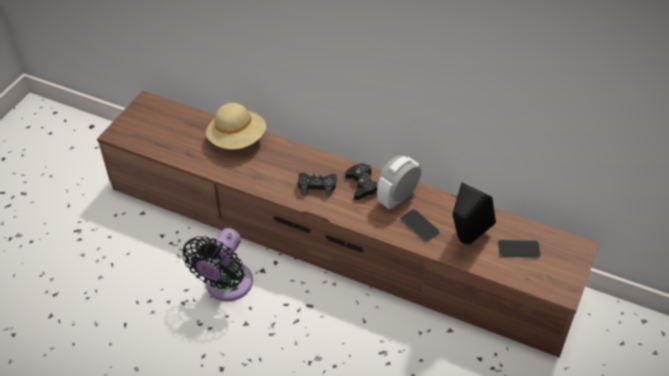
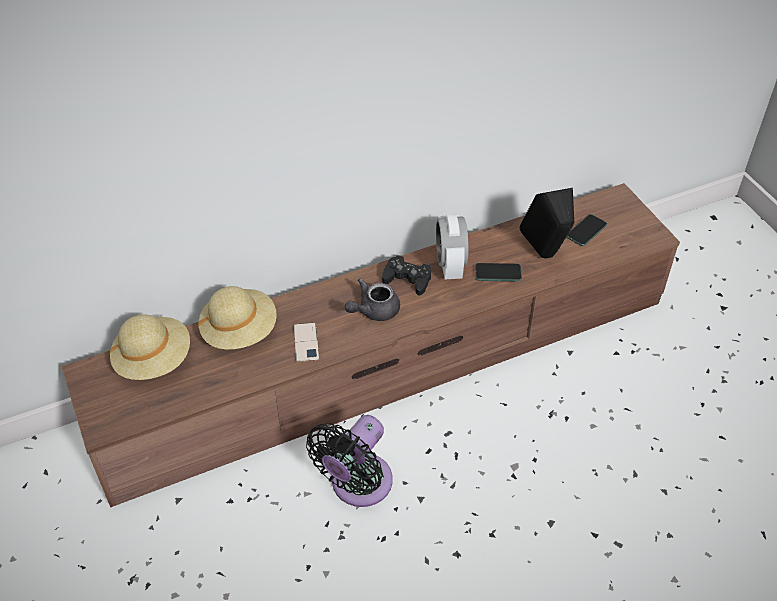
camera: 50 degrees left, 0 degrees up
black fan [182,228,253,301] -> black fan turned 60 degrees clockwise [306,415,393,507]
black game controller [298,173,337,196] -> grey teapot [345,278,400,321]
none -> beige hat [110,315,190,380]
none -> phone [294,322,319,362]

